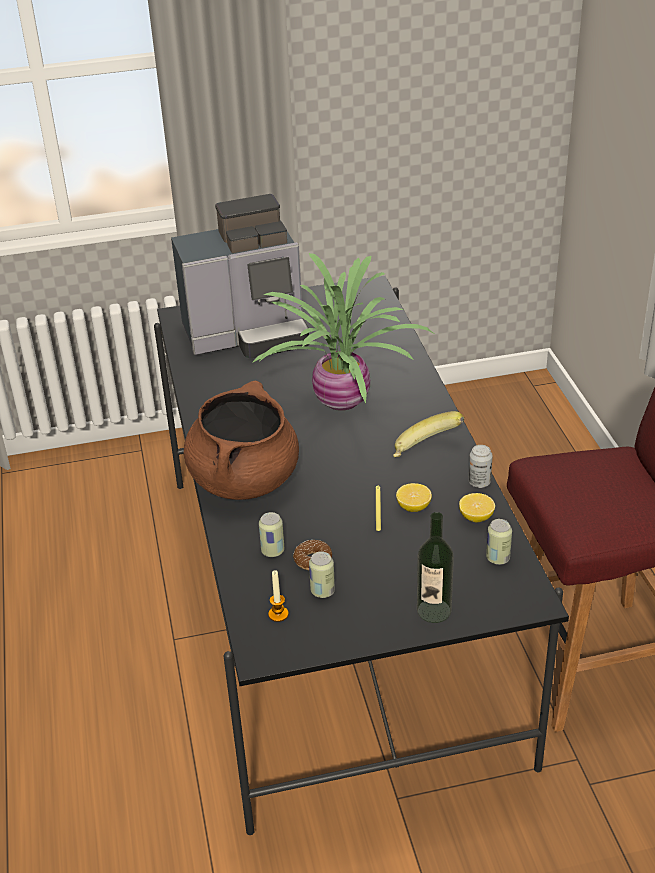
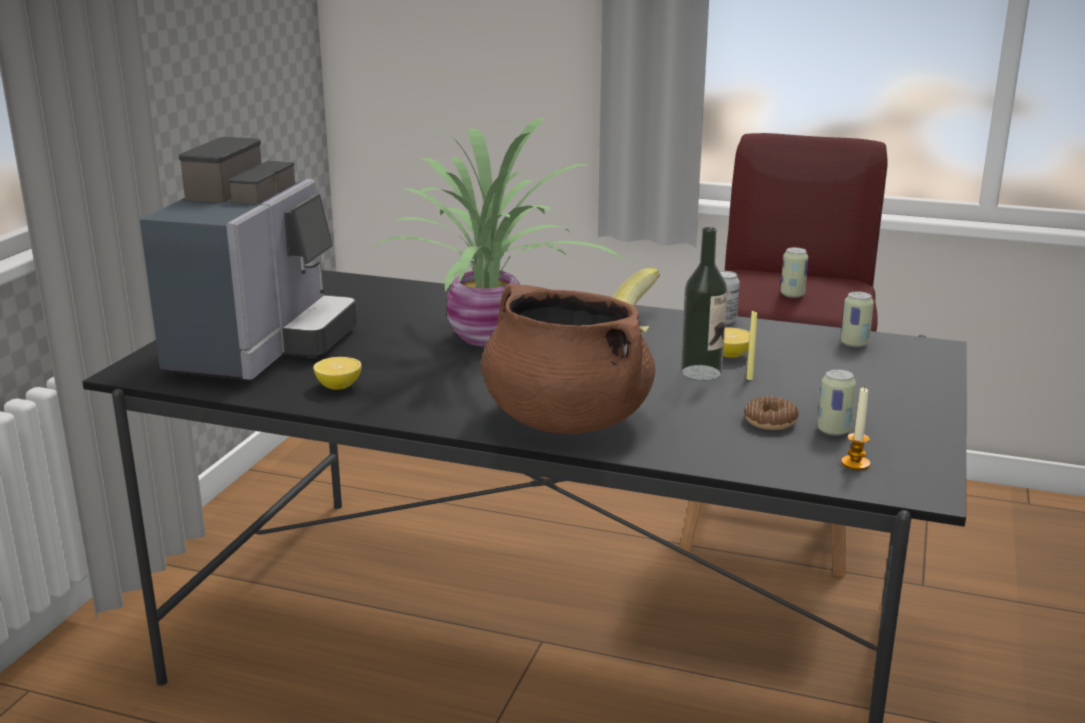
camera: 60 degrees left, 15 degrees down
can [259,512,285,557] -> can moved to [781,247,808,298]
bottle [417,512,454,623] -> bottle moved to [681,227,727,381]
lemon [459,493,495,522] -> lemon moved to [313,357,362,390]

